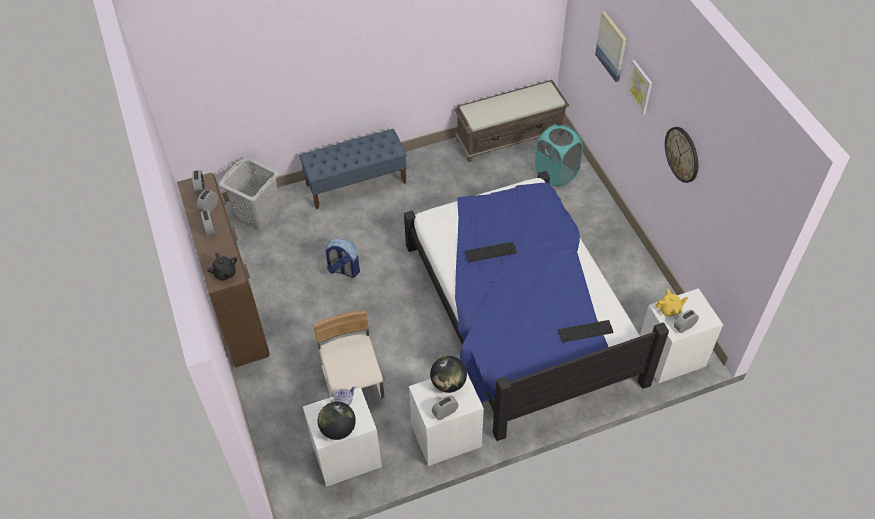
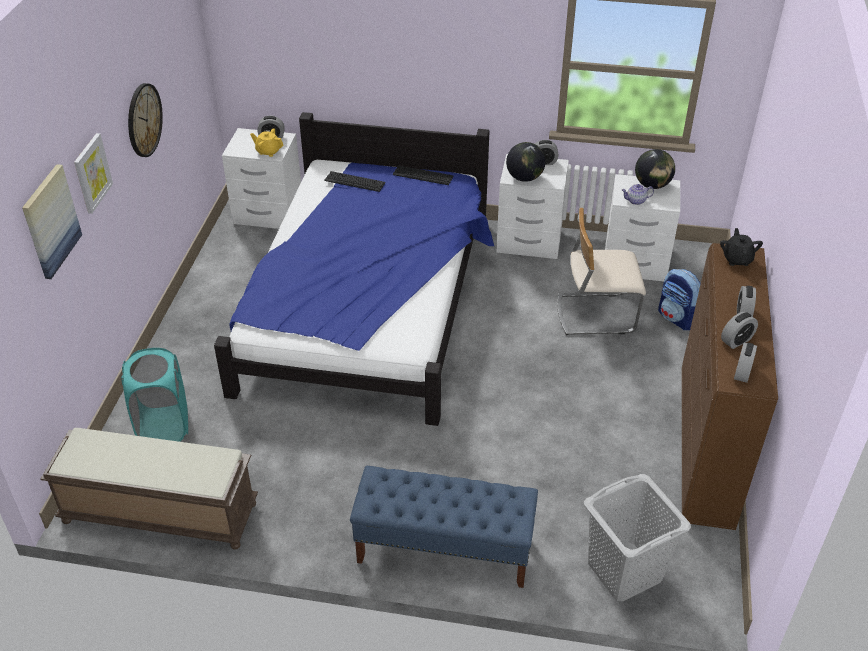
camera: 150 degrees left, 10 degrees down
beige chair [313,310,385,399] -> beige chair turned 75 degrees clockwise [557,208,646,335]
backpack [325,239,360,278] -> backpack moved to [658,269,701,330]
keyboard [465,242,517,262] -> keyboard moved to [393,165,454,185]

